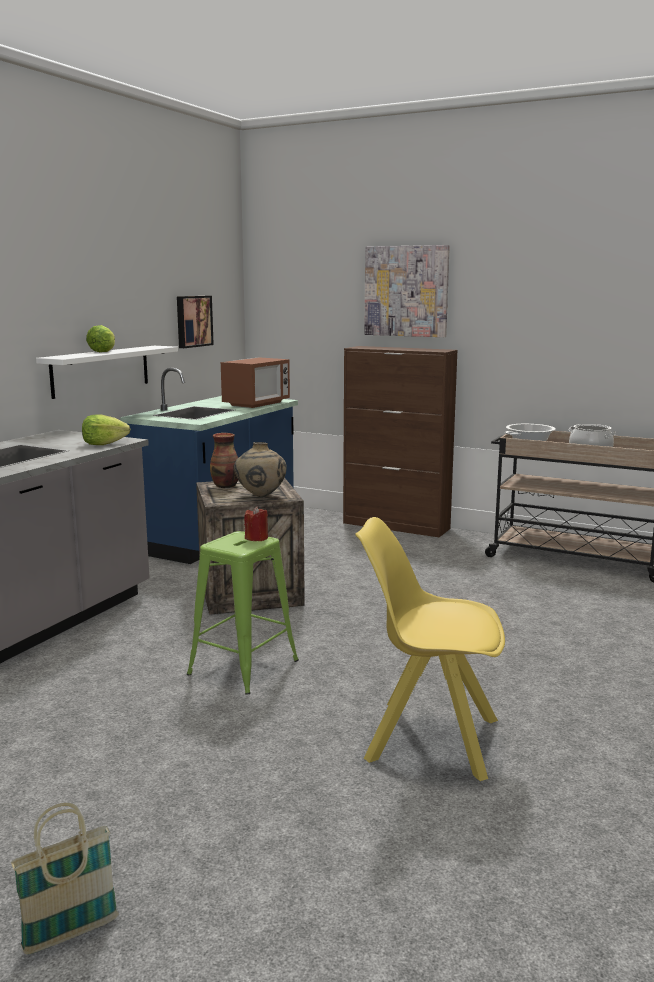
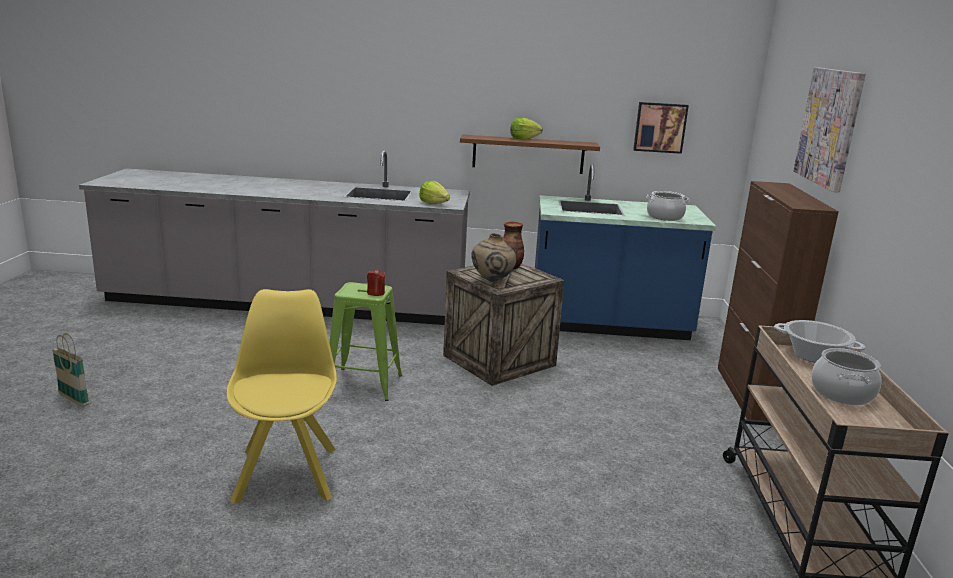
camera: 65 degrees right, 5 degrees up
white shelf [36,346,178,399] -> brown shelf [460,135,600,174]
microwave [221,357,290,408] -> cooking pot [646,191,690,221]

